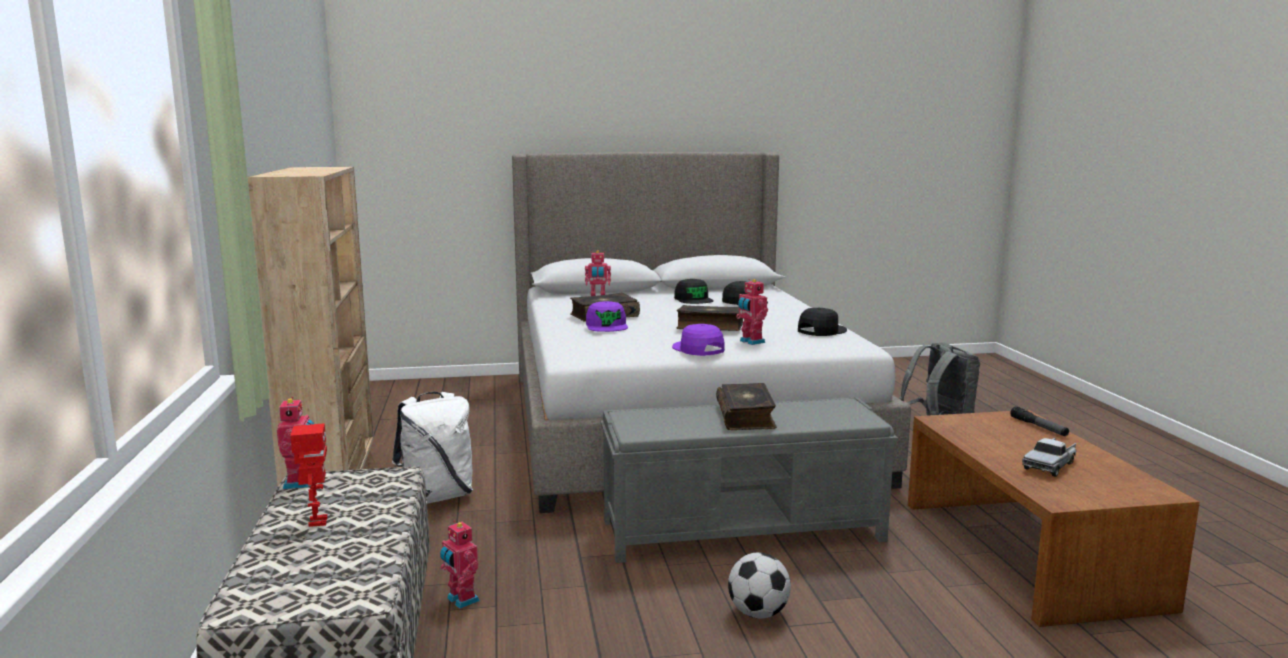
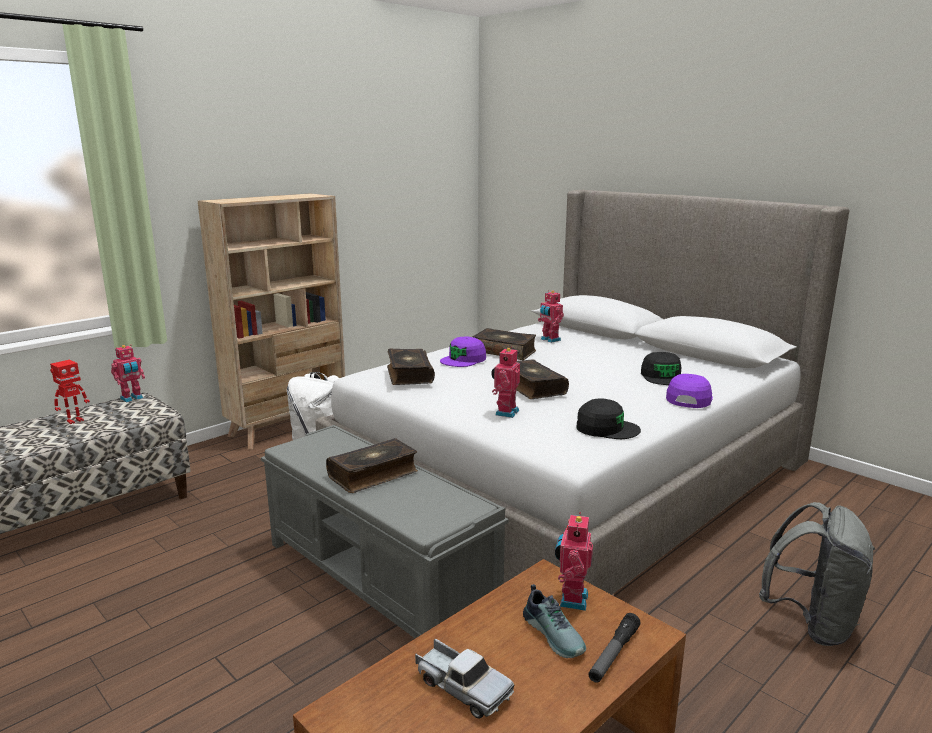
camera: 55 degrees right, 5 degrees up
toy robot [440,520,480,609] -> toy robot moved to [555,512,593,611]
purple cap [672,324,725,356] -> purple cap moved to [666,374,713,408]
black cap [674,279,714,304] -> none
football [728,552,791,619] -> none
toy truck [1022,438,1076,477] -> toy truck turned 150 degrees counterclockwise [415,638,514,719]
none -> book [387,349,435,385]
none -> shoe [523,584,586,658]

